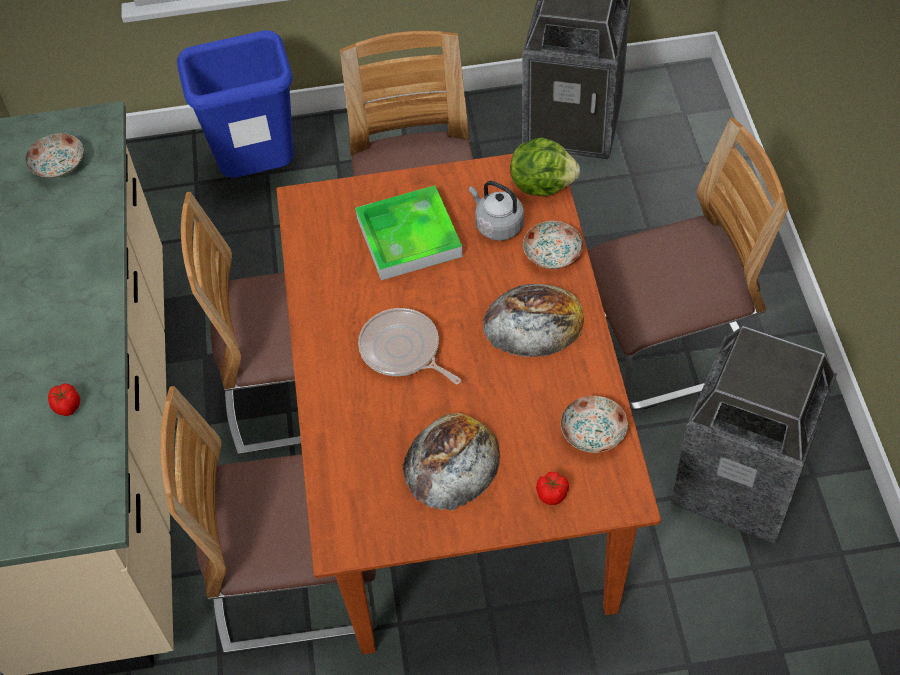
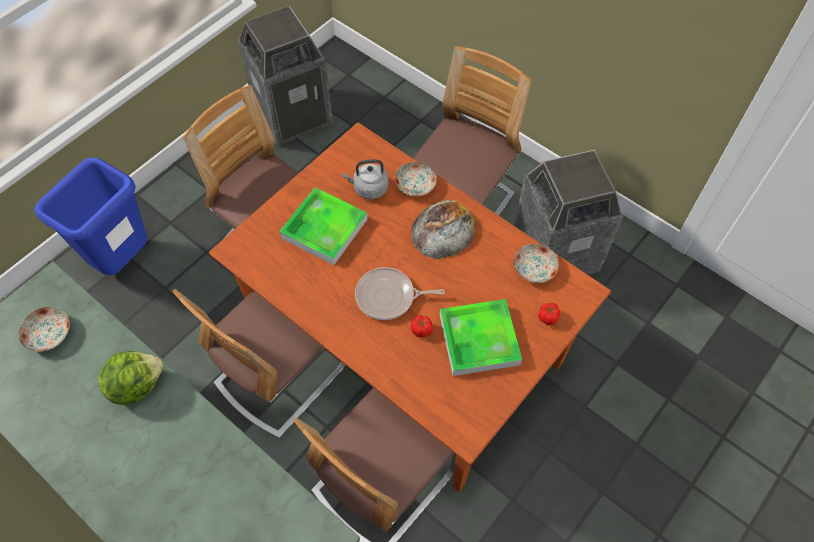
camera: 45 degrees left, 5 degrees up
tomato [48,384,80,416] -> tomato moved to [411,315,433,338]
bread [402,413,500,510] -> tray [440,299,522,376]
lettuce [510,138,580,196] -> lettuce moved to [98,351,163,405]

